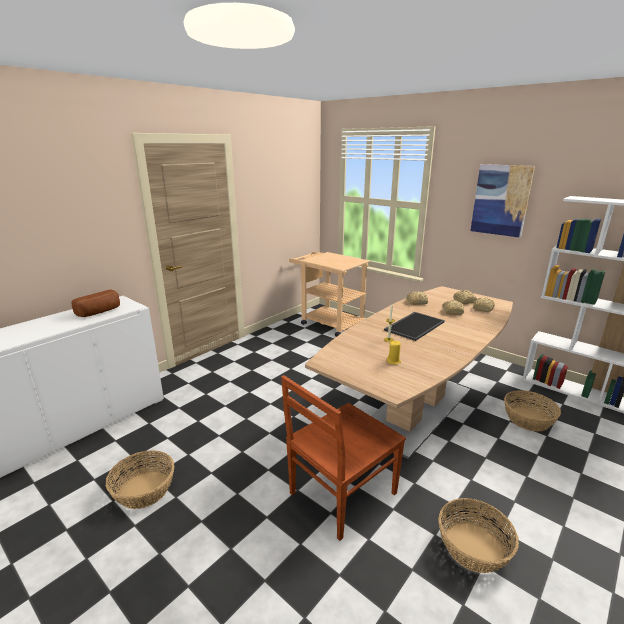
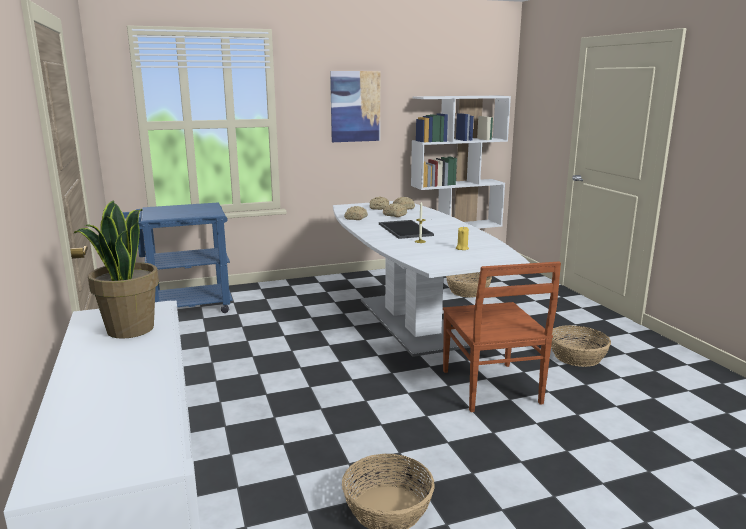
camera: 60 degrees left, 5 degrees down
bread [72,290,120,317] -> potted plant [74,200,159,339]
beige cart [289,252,369,337] -> blue cart [122,203,233,313]
brown dining table [305,286,513,459] -> white dining table [333,201,530,357]

